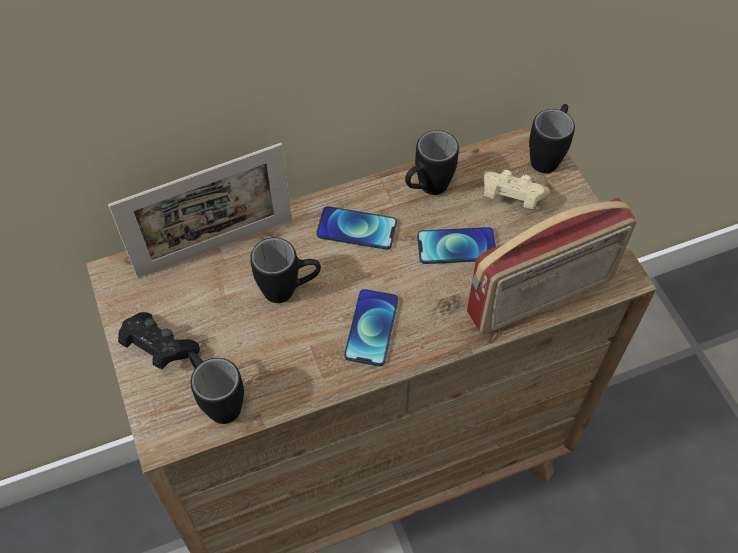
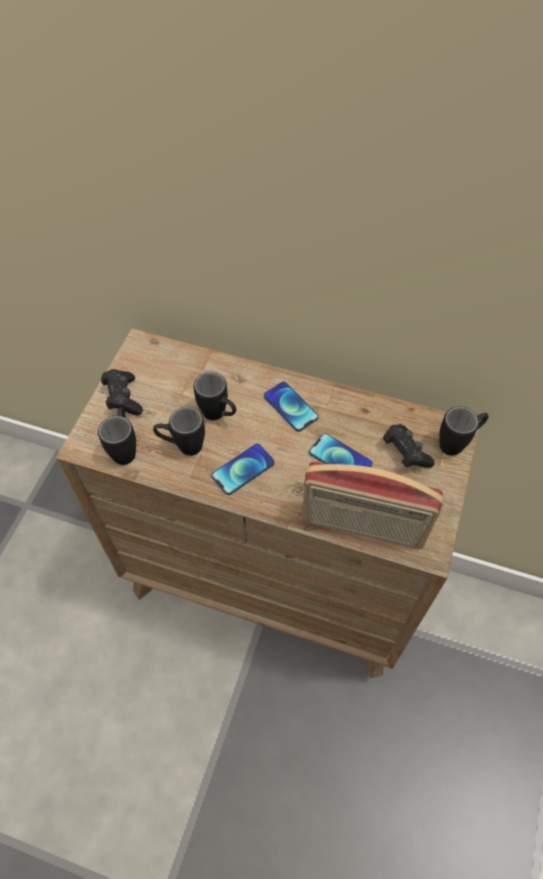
camera: 40 degrees right, 0 degrees up
picture frame [108,143,292,278] -> none
black mug [405,130,459,195] -> black mug moved to [153,407,205,456]
beige game controller [482,170,550,209] -> black game controller [383,424,434,468]

